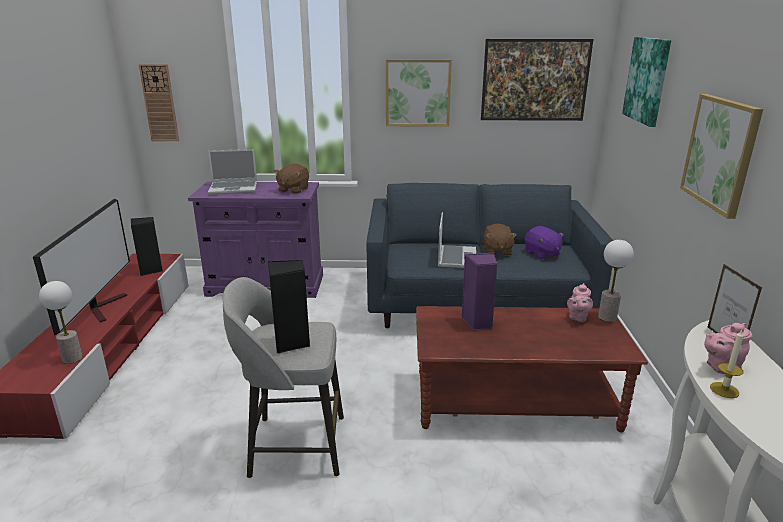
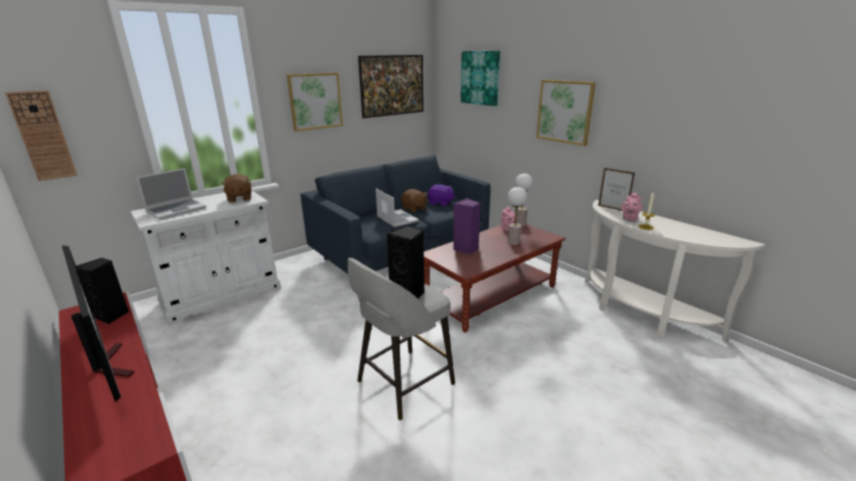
camera: 40 degrees left, 0 degrees up
table lamp [39,281,83,364] -> table lamp moved to [508,187,527,245]
purple cabinet [188,181,323,298] -> white cabinet [130,191,281,326]

